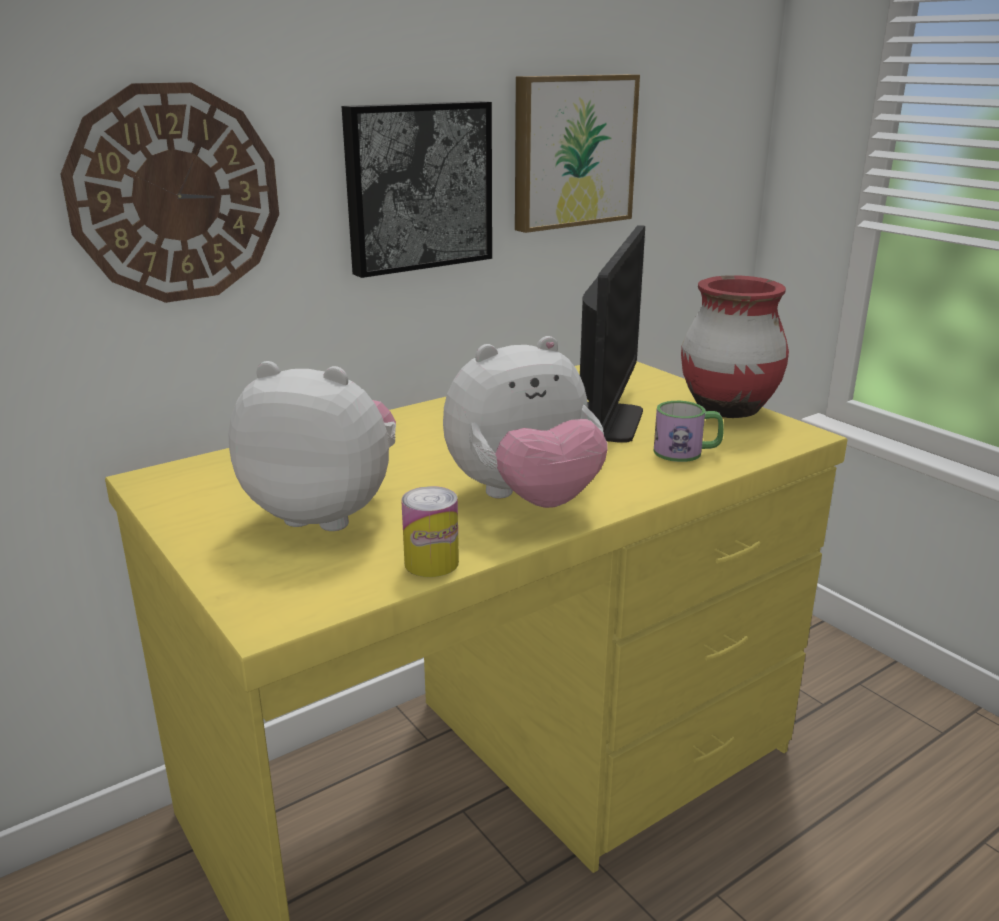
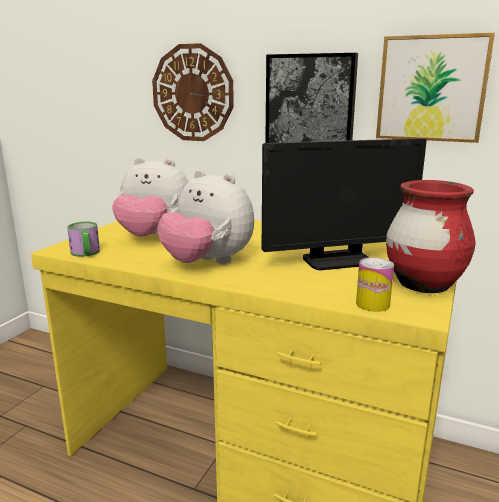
camera: 60 degrees right, 5 degrees down
plush toy [228,361,396,531] -> plush toy turned 120 degrees clockwise [112,157,188,237]
can [401,486,459,577] -> can moved to [356,257,394,312]
mug [654,401,724,462] -> mug moved to [67,222,100,257]

